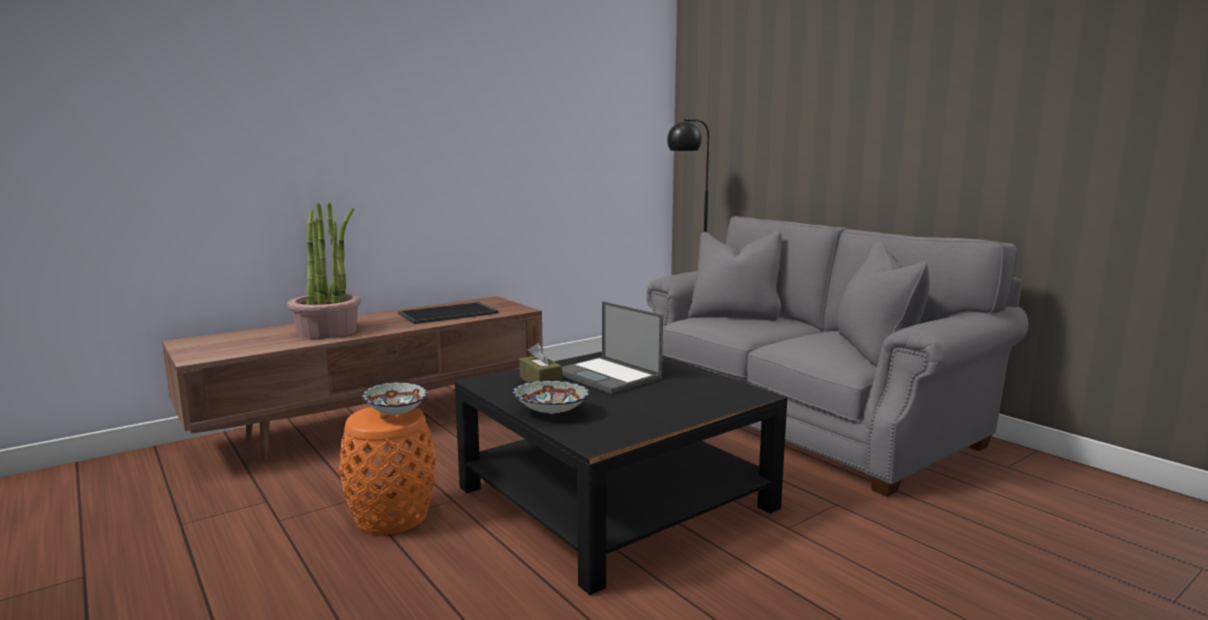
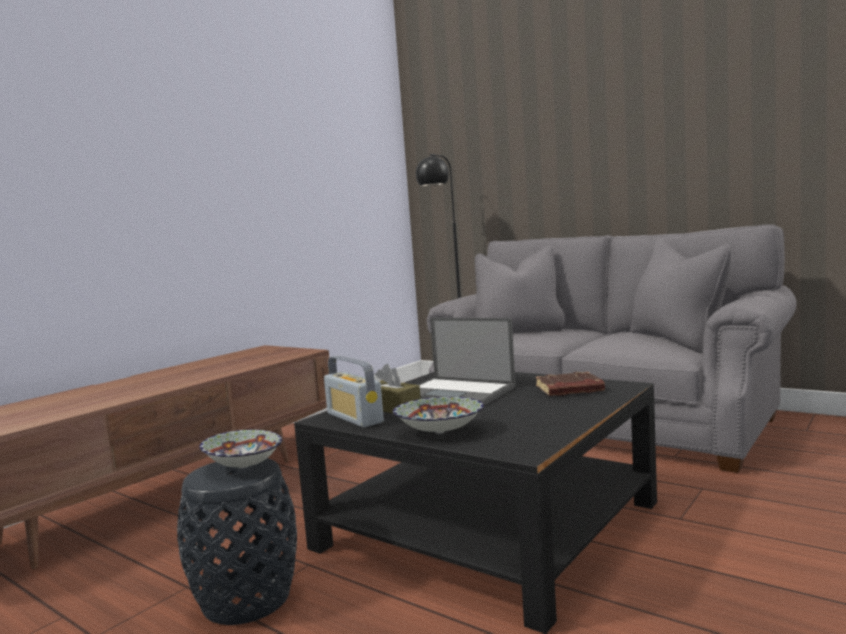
camera: 15 degrees left, 5 degrees down
potted plant [287,203,361,339] -> none
orange stool [339,407,436,535] -> black stool [177,458,297,625]
tray [398,302,499,324] -> none
none -> radio [324,356,384,428]
none -> brown book [536,372,605,396]

